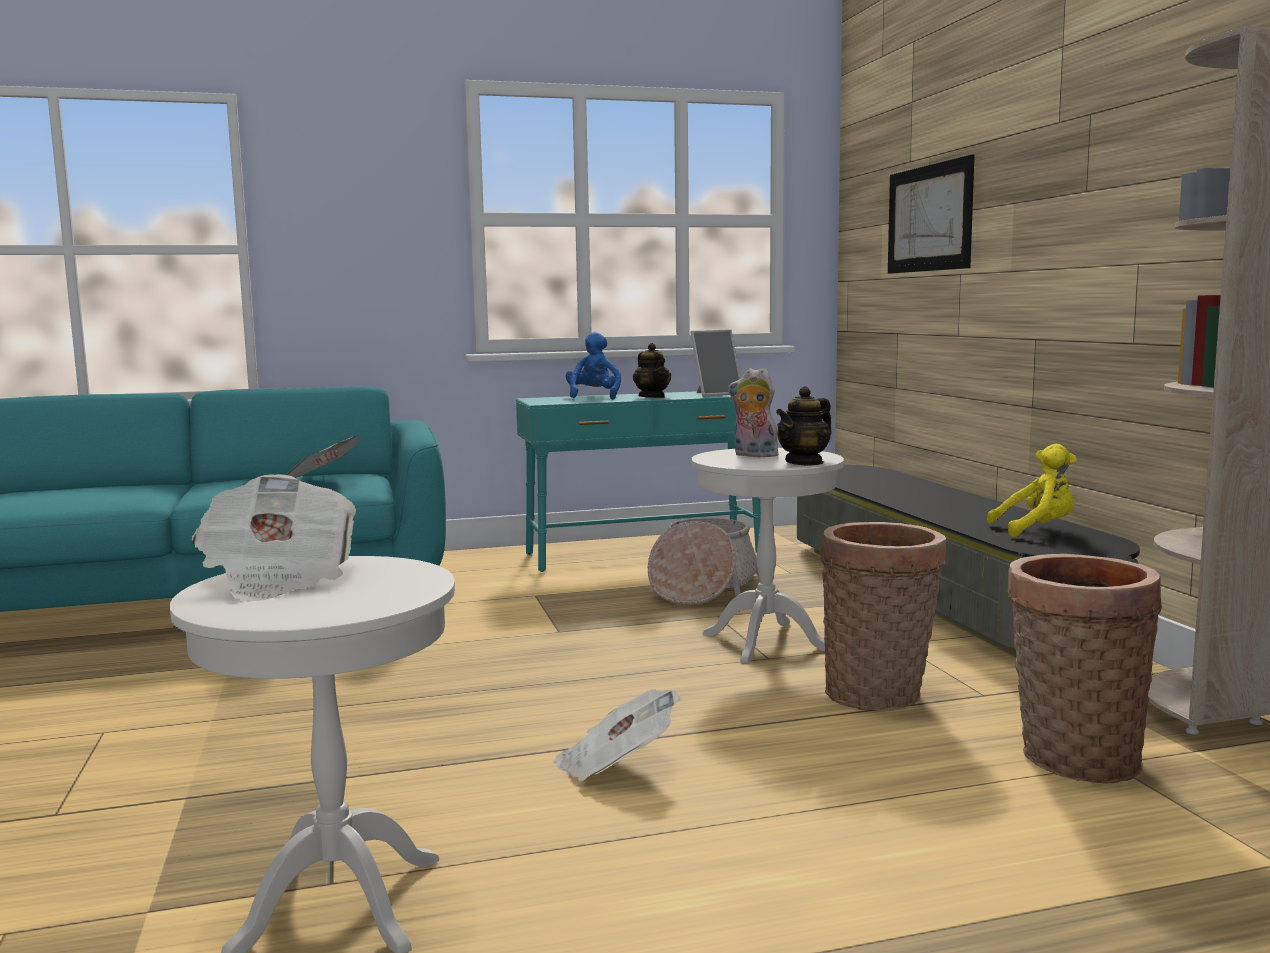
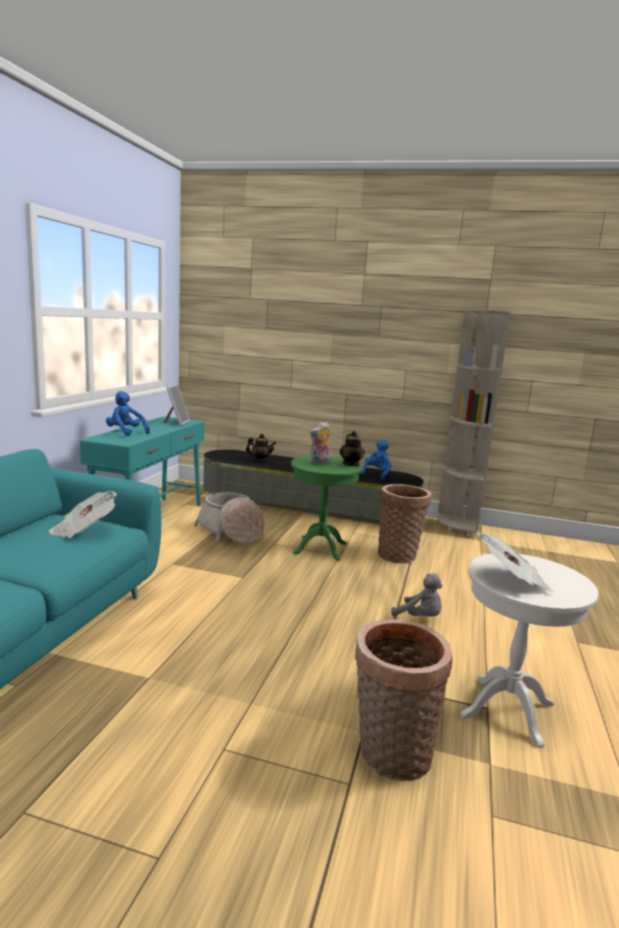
camera: 60 degrees left, 5 degrees up
newspaper [554,689,680,782] -> grey plush toy [391,573,442,617]
teapot [633,343,671,398] -> teapot moved to [246,433,276,462]
white side table [692,448,844,663] -> green side table [291,455,363,561]
picture [888,155,975,274] -> none
yellow plush toy [987,444,1077,537] -> blue plush toy [361,440,391,480]
basket [1007,554,1162,783] -> basket moved to [355,619,452,781]

